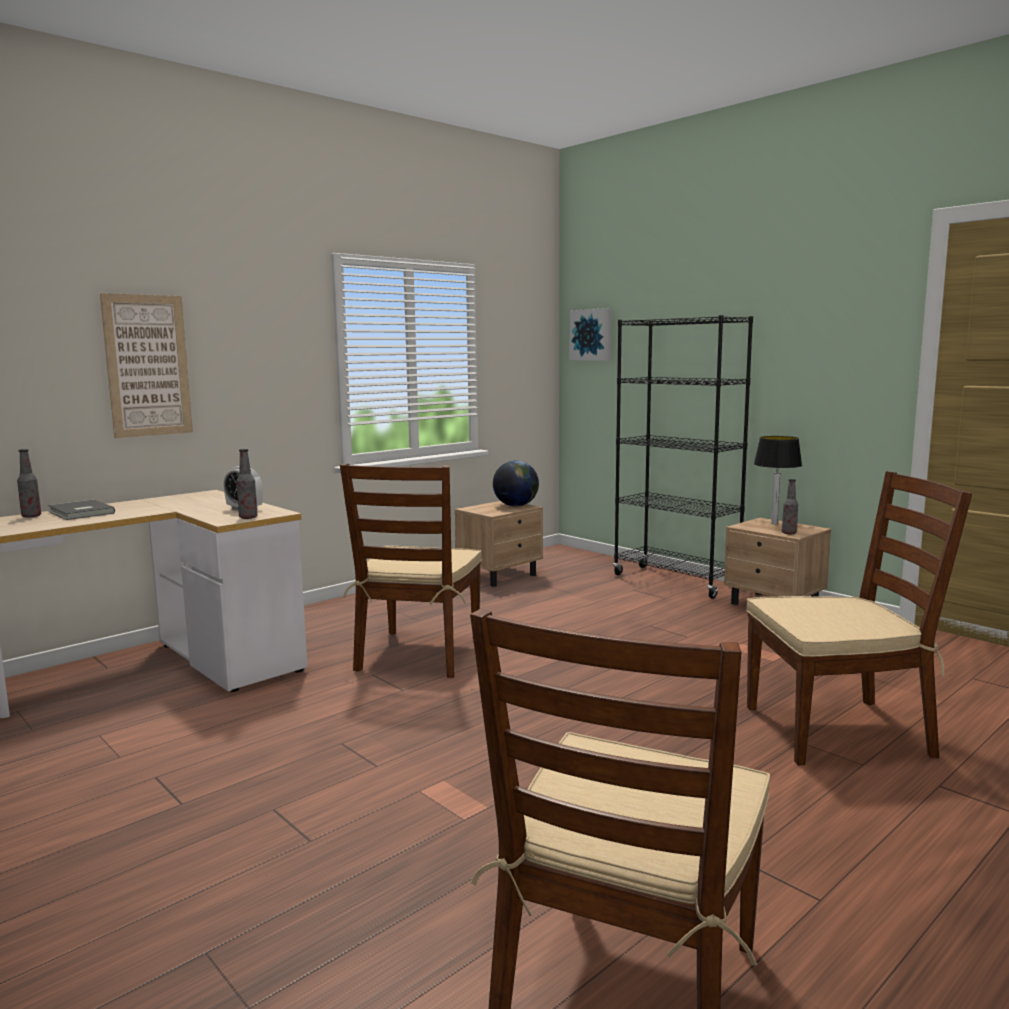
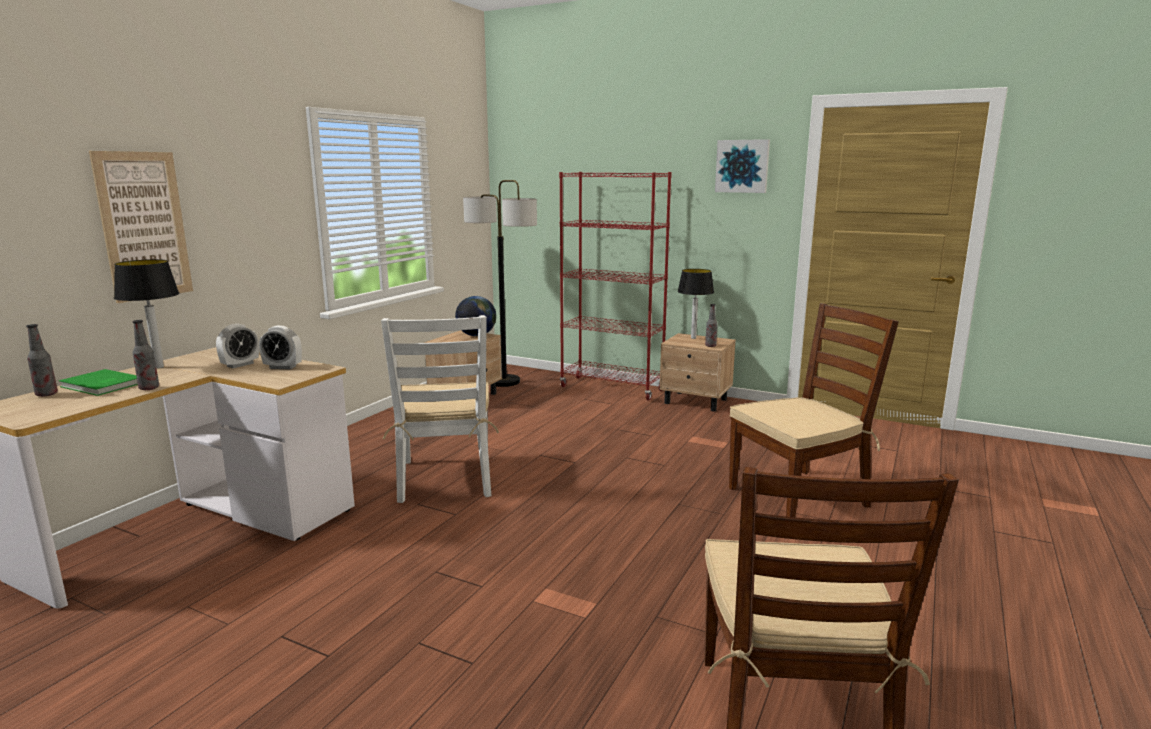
camera: 20 degrees left, 5 degrees up
grey book [48,500,115,520] -> green book [59,369,138,396]
bottle [237,449,258,519] -> bottle moved to [132,320,159,390]
brown chair [340,463,482,678] -> white chair [381,315,499,503]
picture [569,308,612,361] -> picture moved to [715,139,770,193]
black bookcase [613,315,753,599] -> red bookcase [559,172,672,401]
none -> table lamp [114,259,179,368]
none -> alarm clock [216,323,259,368]
none -> floor lamp [463,180,537,387]

